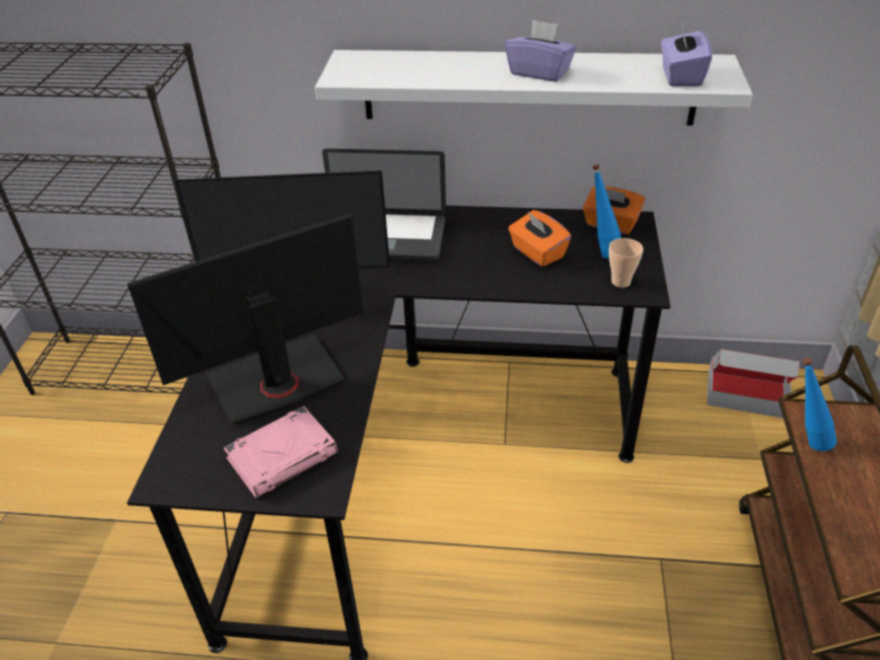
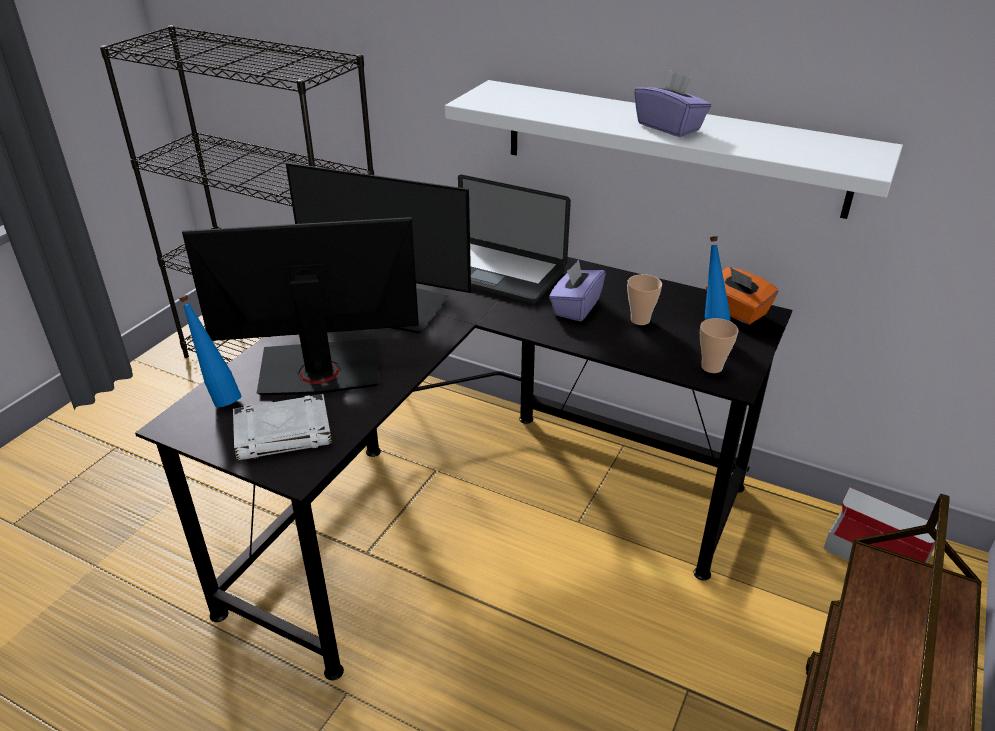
camera: 20 degrees right, 5 degrees down
pink book [224,406,338,498] -> white book [233,394,332,461]
orange tissue box [508,210,571,267] -> cup [627,274,662,325]
purple tissue box [661,21,712,86] -> purple tissue box moved to [549,260,606,322]
blue bottle [803,358,837,451] -> blue bottle moved to [179,295,241,407]

